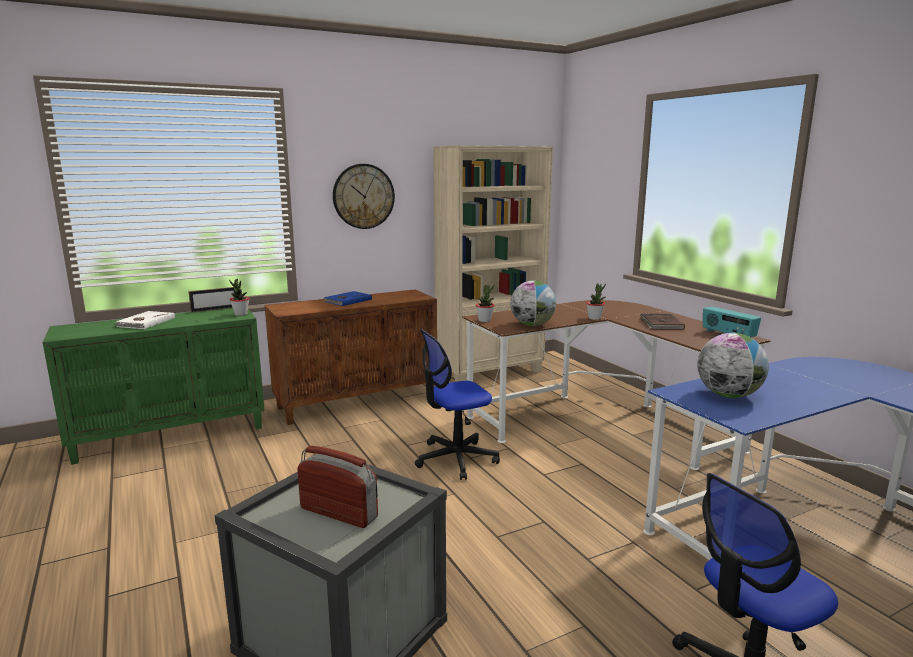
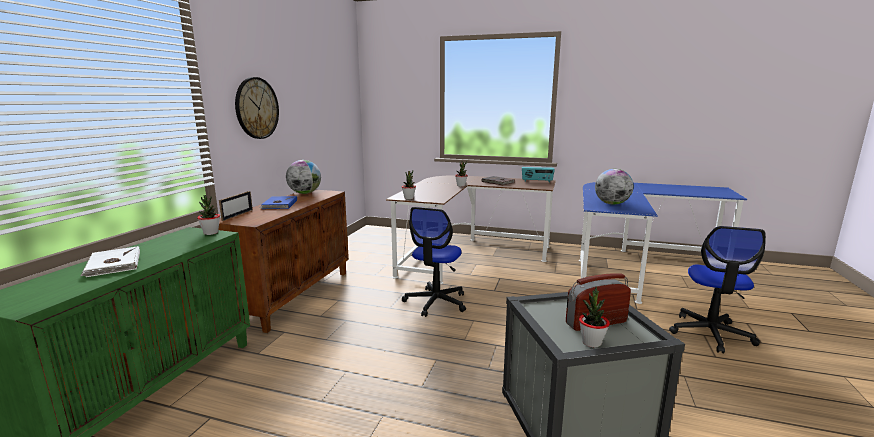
camera: 45 degrees left, 0 degrees up
picture frame [188,287,236,313] -> picture frame moved to [219,191,253,221]
beige bookcase [433,145,553,382] -> none
globe [510,281,556,326] -> globe moved to [286,160,321,194]
none -> potted plant [579,286,610,348]

